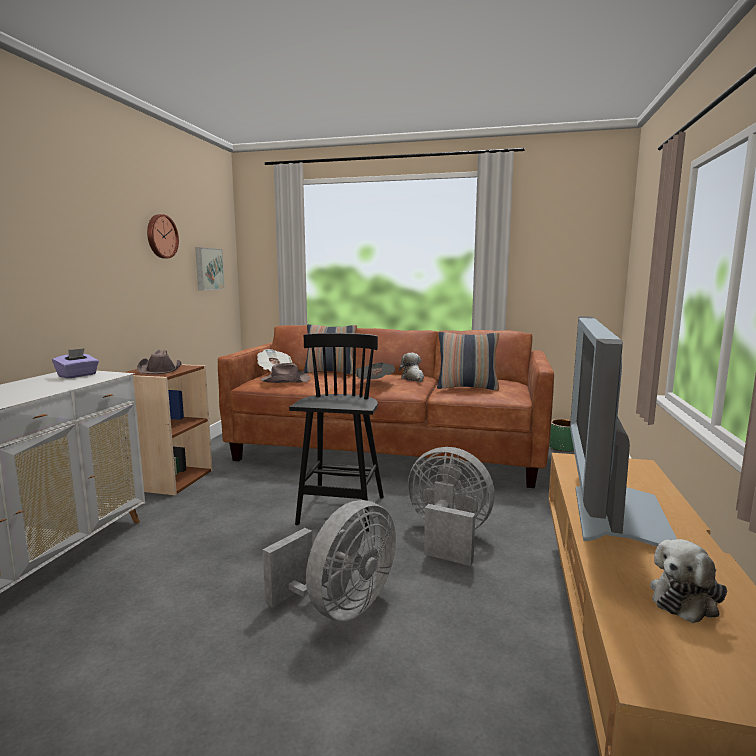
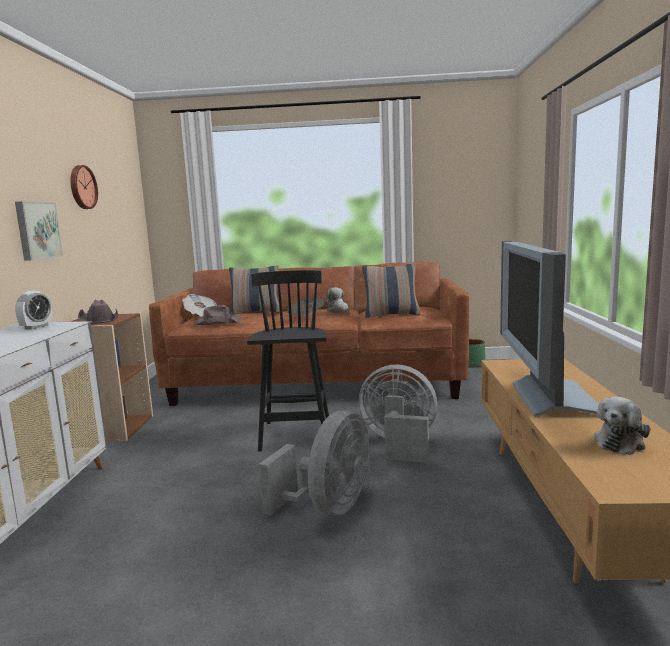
camera: 10 degrees left, 0 degrees up
purple tissue box [52,348,99,378] -> alarm clock [15,291,52,330]
picture [195,247,225,290] -> picture moved to [15,201,63,261]

